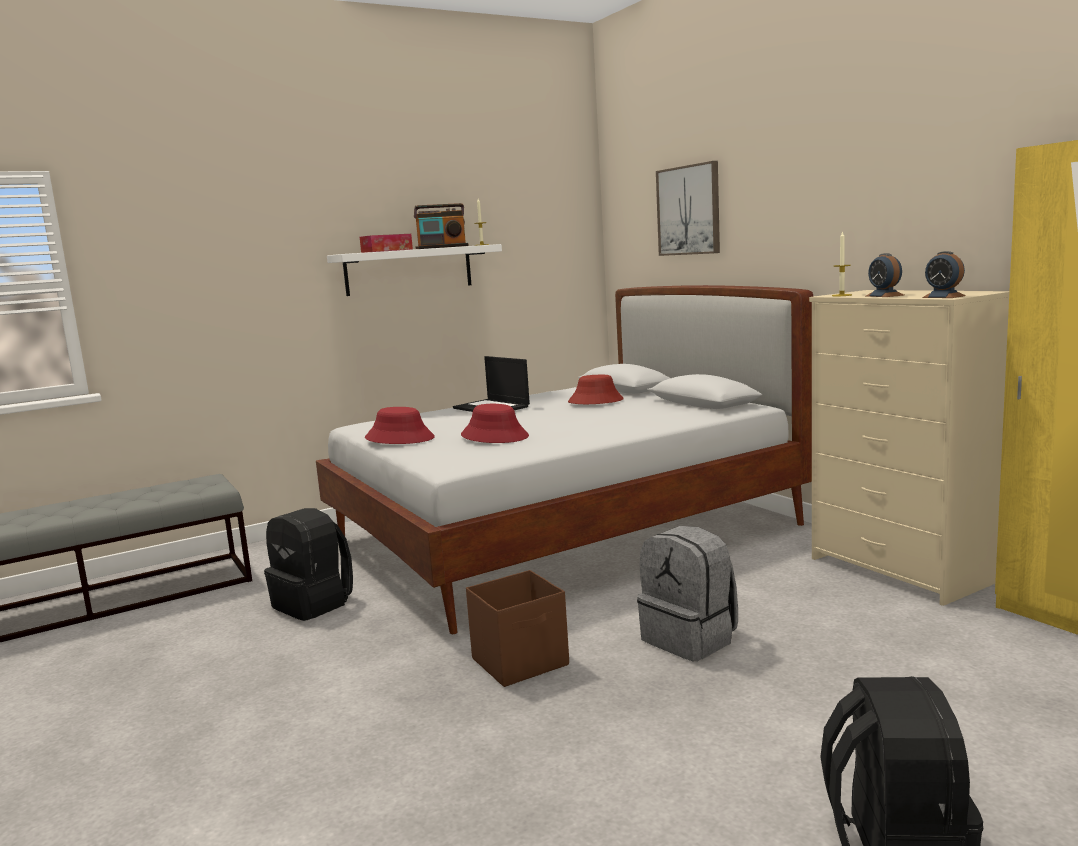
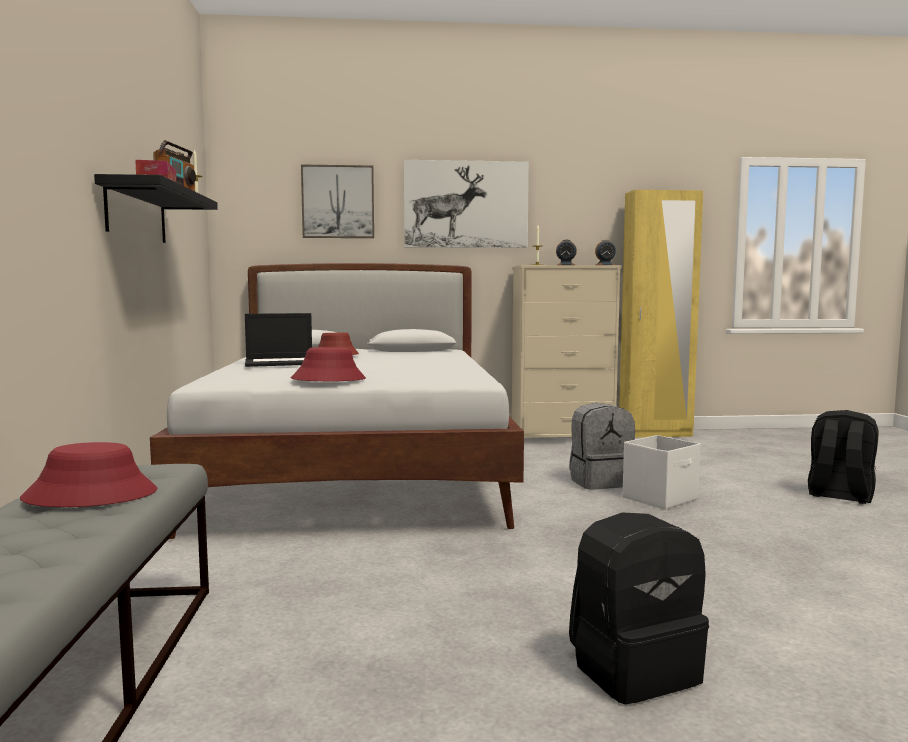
camera: 65 degrees left, 5 degrees down
black backpack [264,508,353,621] -> black backpack moved to [569,513,709,705]
white shelf [327,244,502,296] -> black shelf [94,174,218,243]
red hat [461,404,529,443] -> red hat moved to [20,442,157,507]
brown storage box [466,570,569,687] -> none
none -> picture [404,160,529,248]
none -> white storage box [623,435,701,510]

